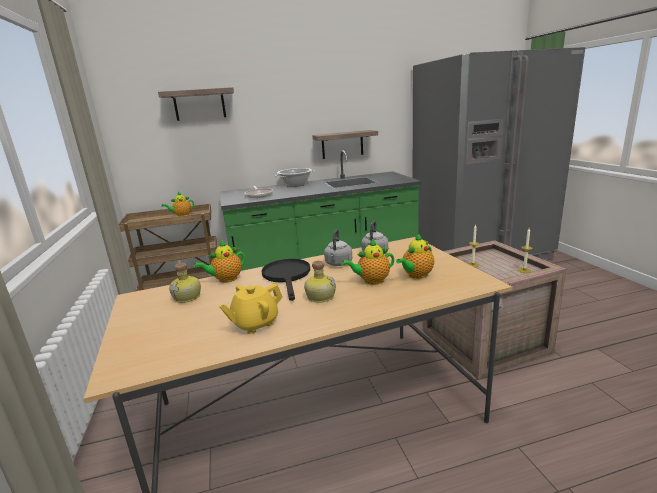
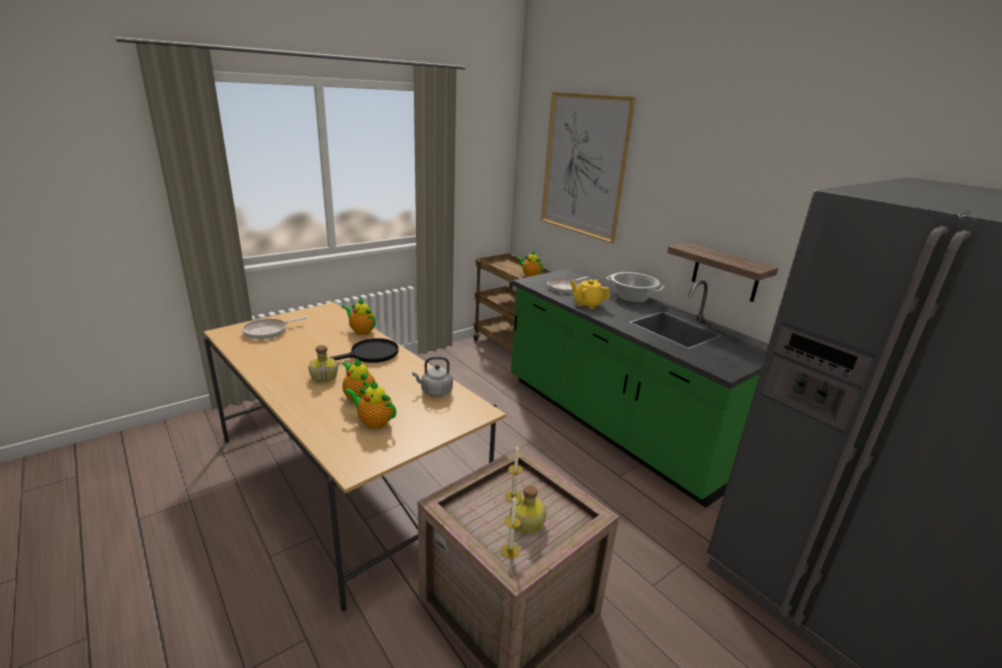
camera: 65 degrees right, 5 degrees up
shelf [158,87,234,121] -> picture [541,92,635,243]
bottle [169,263,201,303] -> bottle moved to [510,485,547,534]
yellow teapot [219,283,282,334] -> yellow teapot moved to [570,279,610,309]
grey kettle [324,229,353,266] -> none
none -> frying pan [242,317,307,339]

